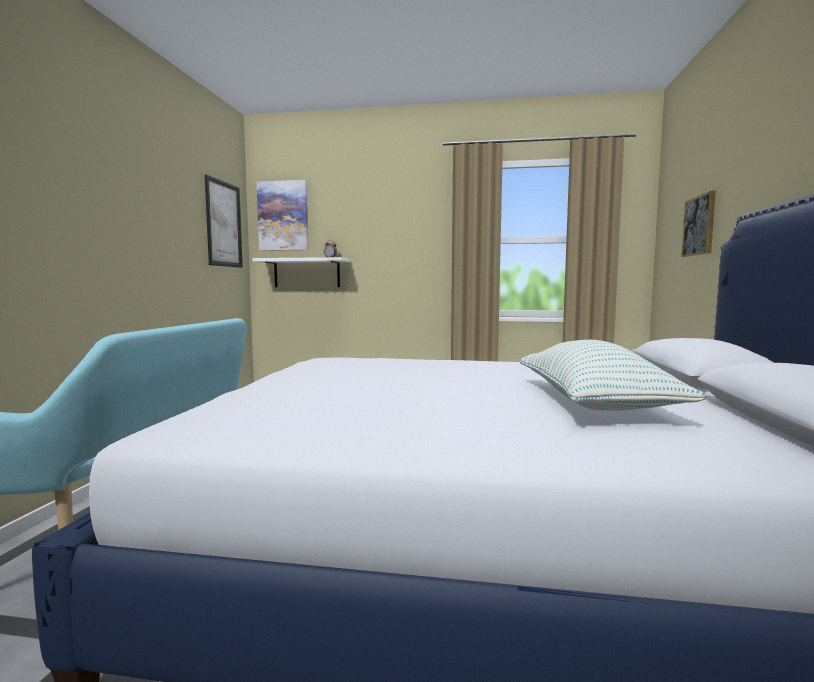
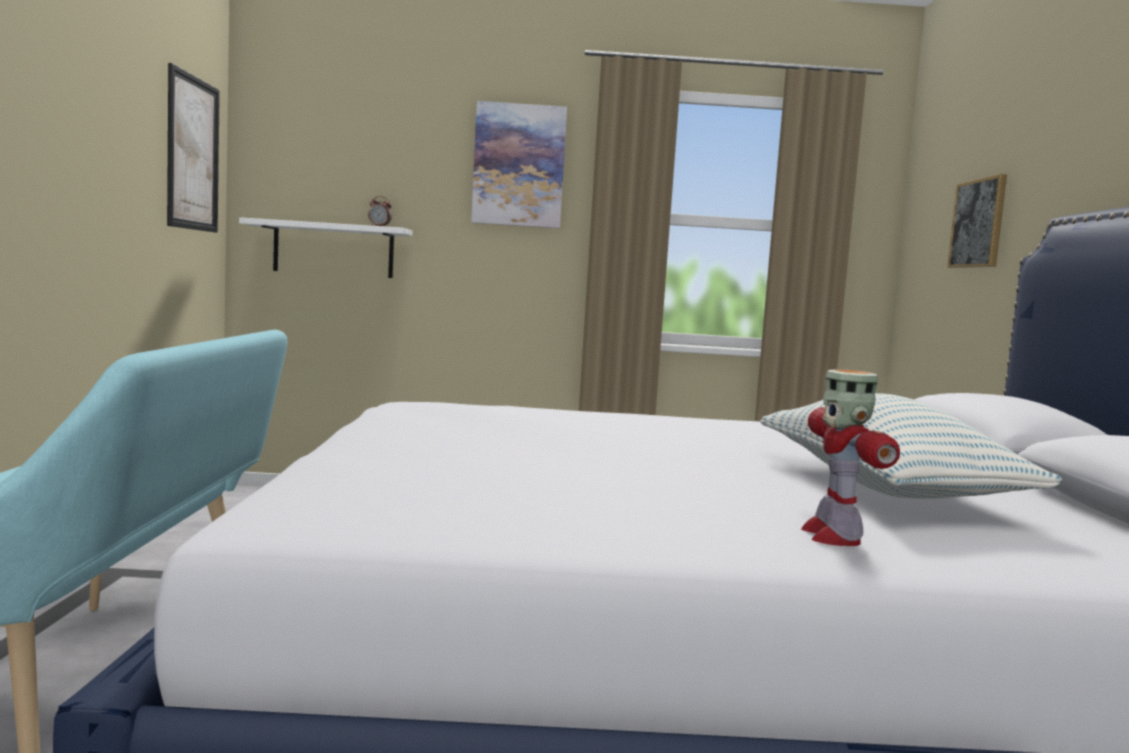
camera: 10 degrees left, 0 degrees up
picture [257,180,308,251] -> picture moved to [471,101,567,228]
none -> toy robot [801,369,900,546]

